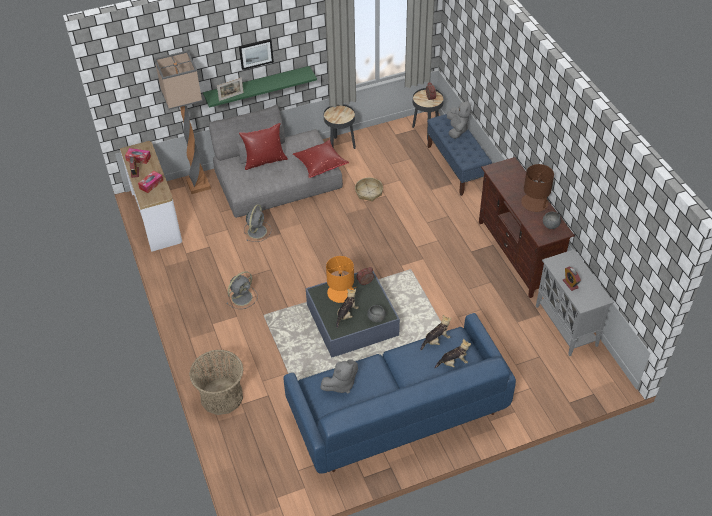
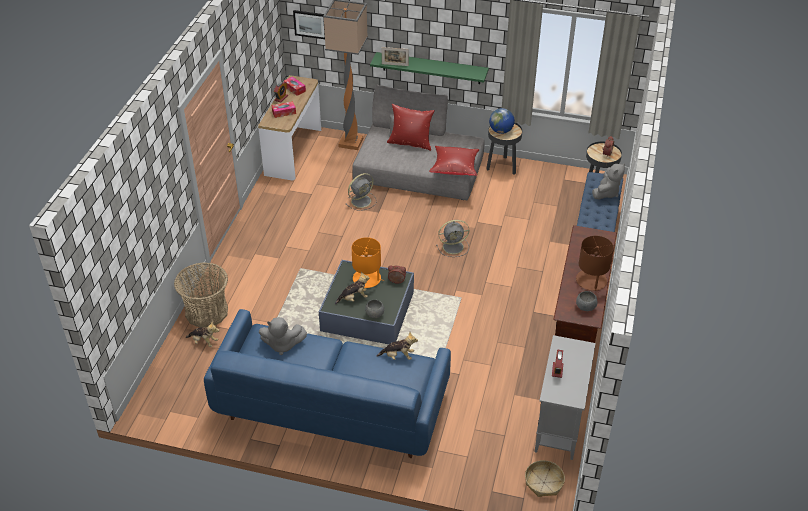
camera: 35 degrees right, 5 degrees down
grey fan [226,271,258,309] -> grey fan moved to [436,220,469,257]
picture [239,39,274,70] -> picture moved to [293,10,325,39]
basket [355,178,383,202] -> basket moved to [525,460,565,497]
plush toy [434,338,471,368] -> plush toy moved to [185,321,219,347]
none -> globe [489,108,515,134]

